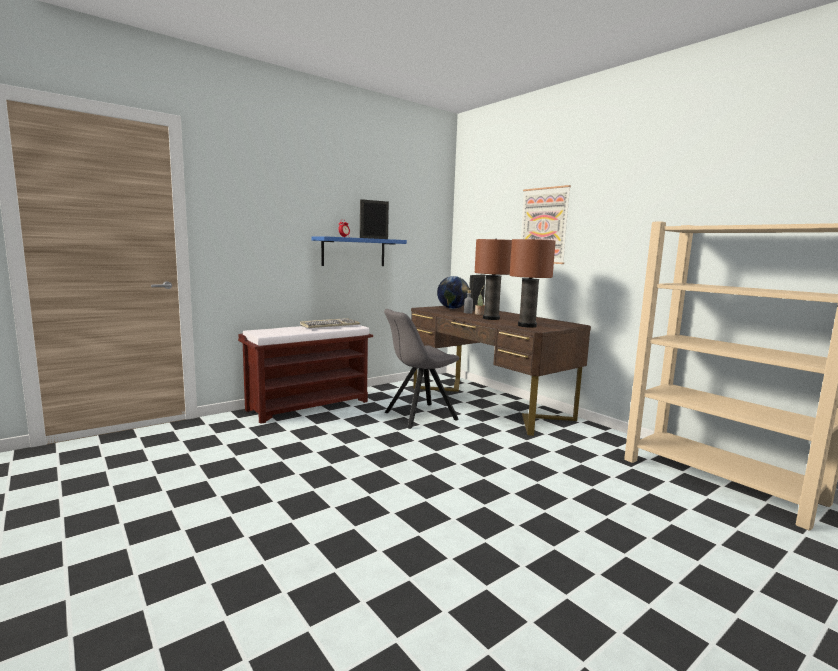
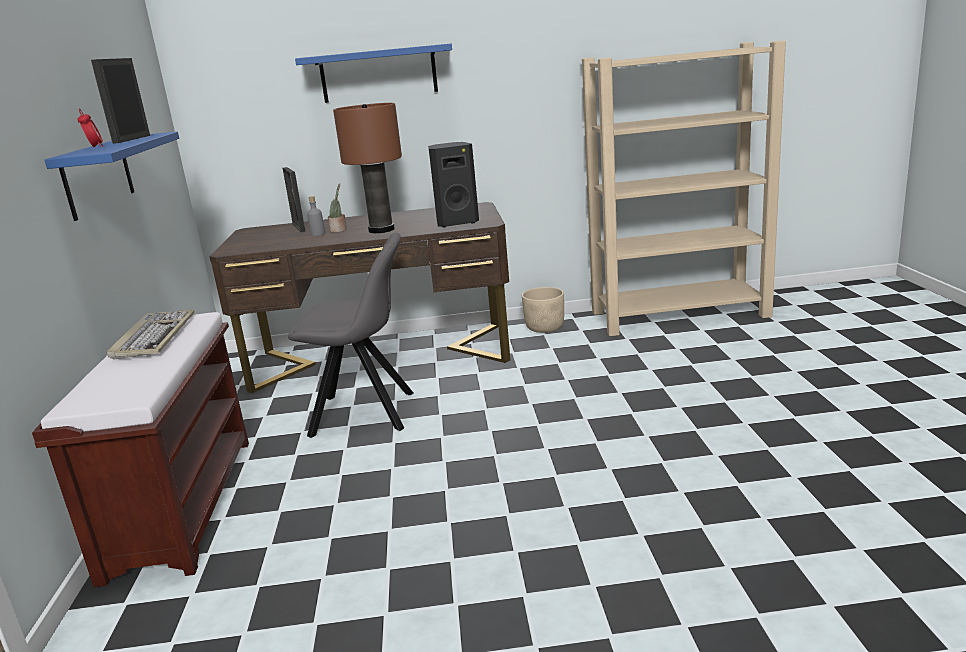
camera: 55 degrees left, 10 degrees up
grey chair [384,309,460,429] -> grey chair turned 90 degrees counterclockwise [288,232,413,438]
globe [437,276,469,309] -> none
brown table lamp [510,239,556,327] -> black speaker [428,142,479,228]
picture [521,185,571,264] -> blue shelf [295,43,452,103]
none -> beige planter [522,287,564,333]

